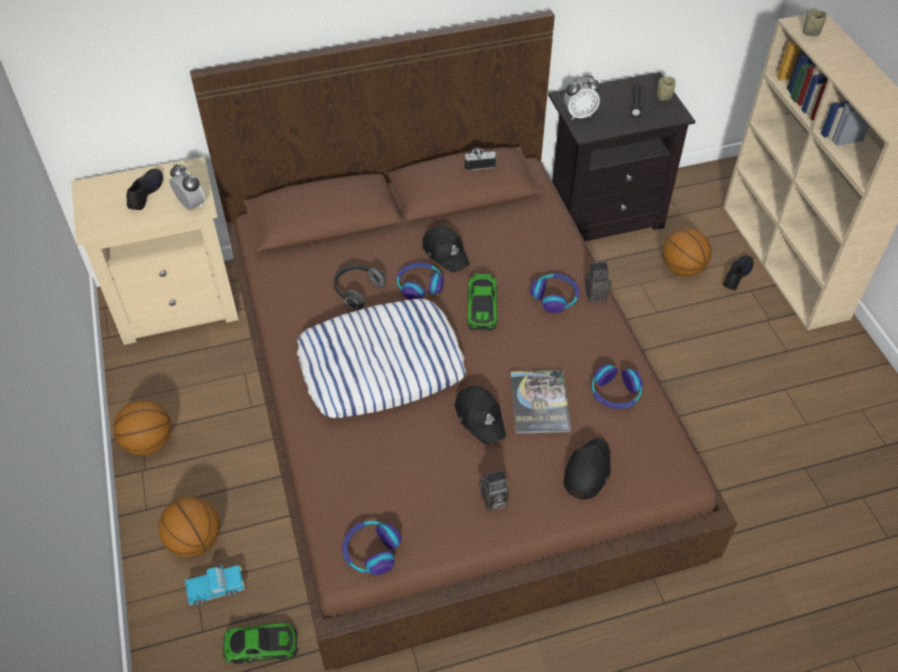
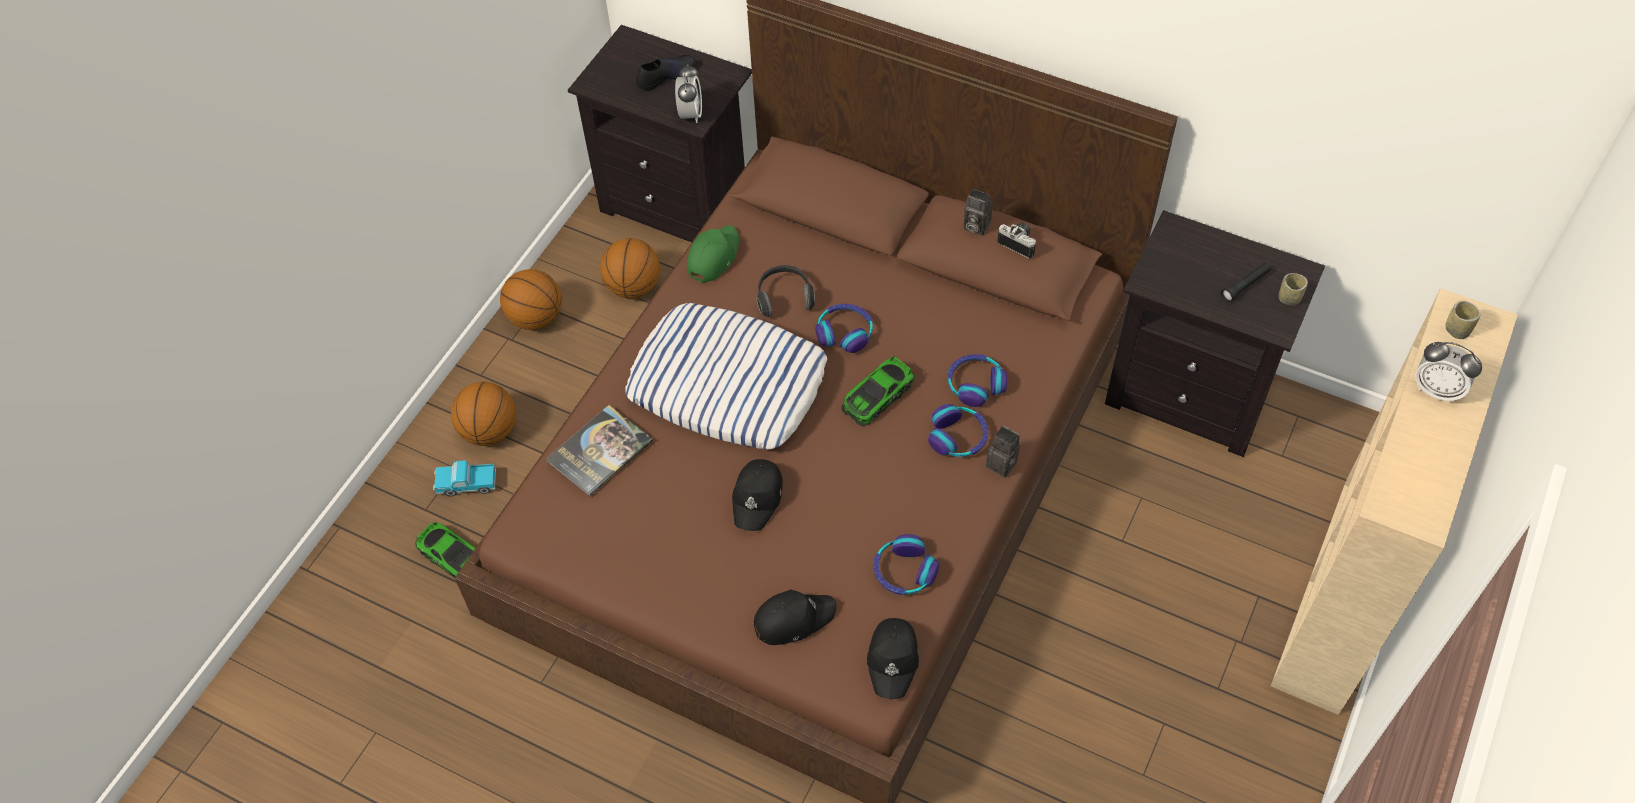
camera: 45 degrees right, 5 degrees up
beige nightstand [71,156,239,345] -> black nightstand [568,25,752,243]
toy truck [185,564,245,605] -> toy truck turned 150 degrees clockwise [433,460,496,496]
headphones [342,521,402,575] -> headphones moved to [947,354,1007,407]
black cap [422,226,470,272] -> black cap moved to [867,618,919,699]
camera [478,470,509,510] -> camera moved to [963,189,993,236]
book [510,370,571,434] -> book moved to [546,405,653,496]
alarm clock [564,76,601,120] -> alarm clock moved to [1415,342,1482,403]
basketball [662,228,712,276] -> basketball moved to [600,238,660,298]
black shoe [723,256,754,290] -> none
none -> green cap [687,225,740,283]

